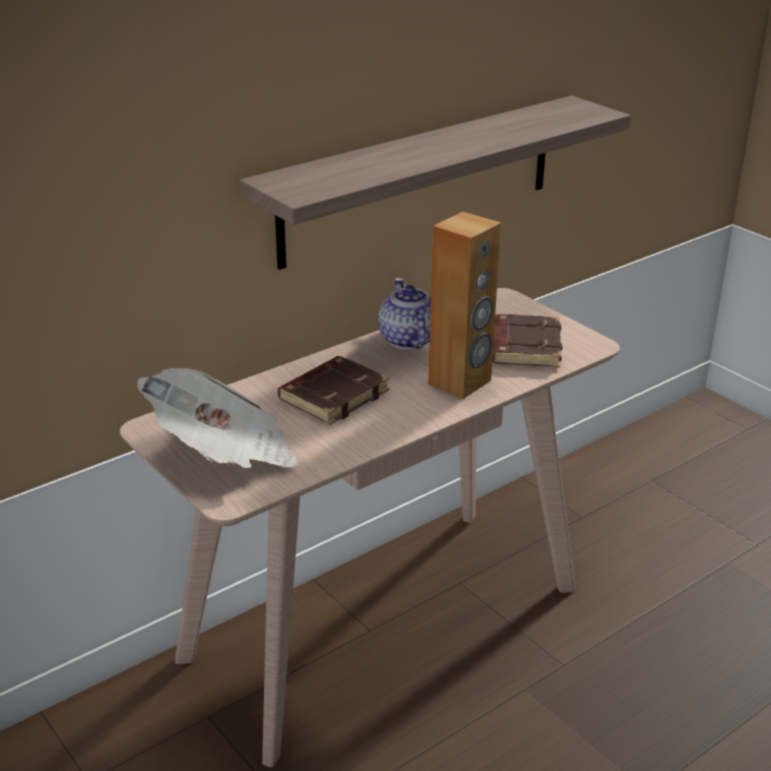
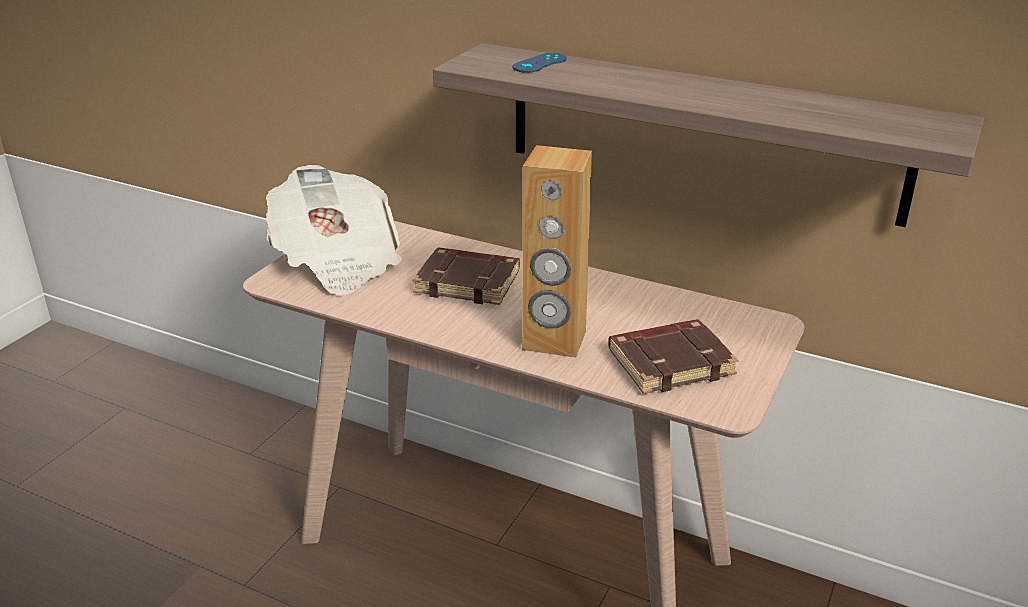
camera: 65 degrees right, 0 degrees up
teapot [378,278,431,349] -> none
none -> blue game controller [512,53,566,73]

